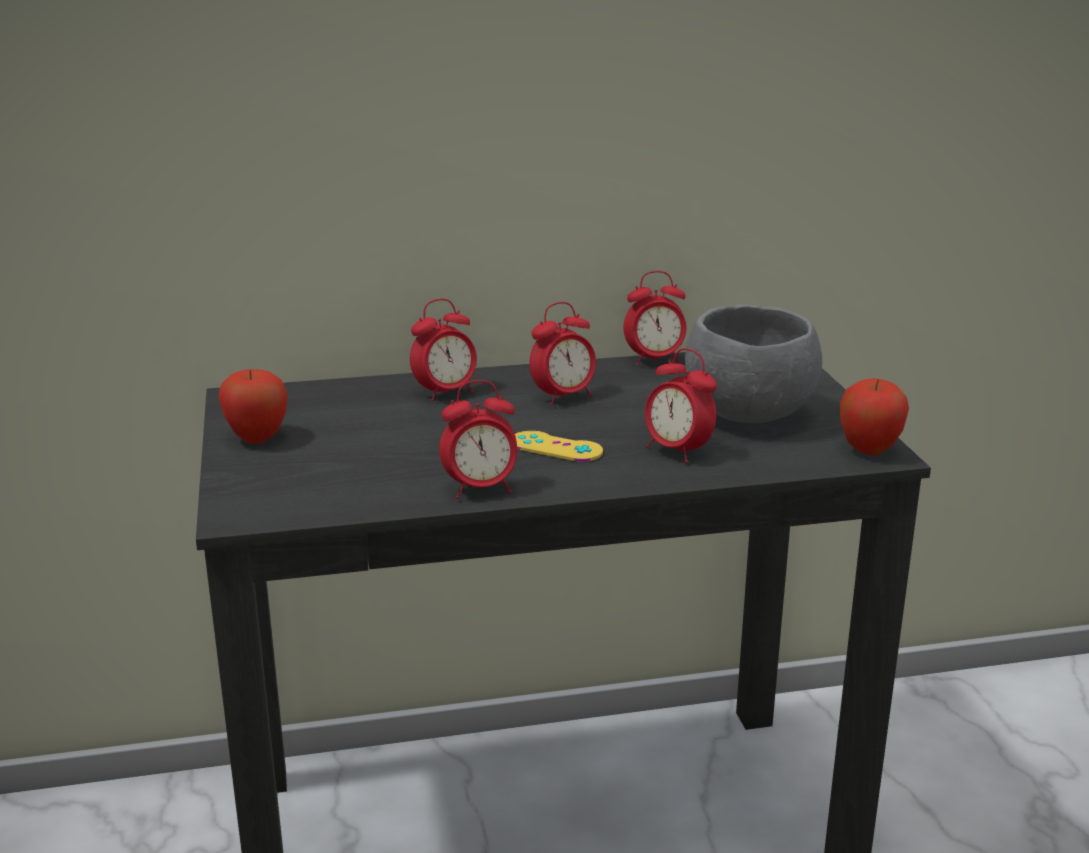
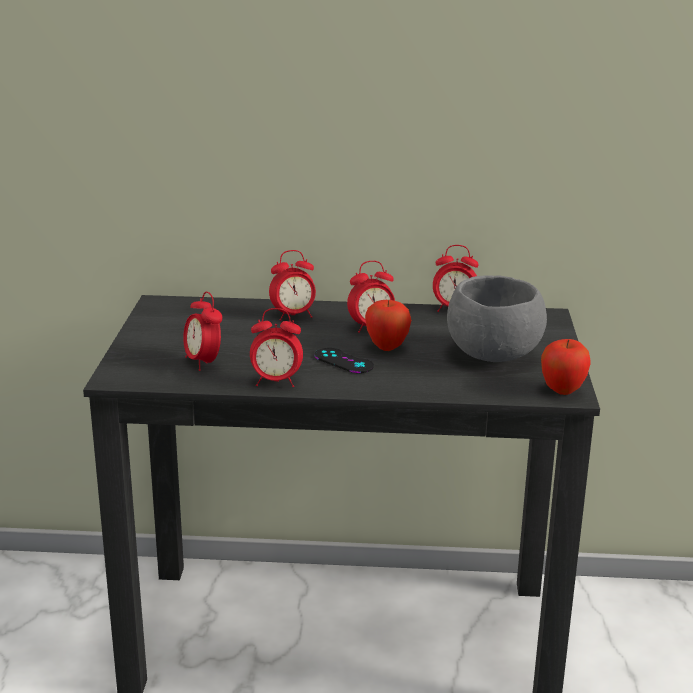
camera: 15 degrees right, 0 degrees up
apple [219,369,288,444] -> apple moved to [365,300,411,351]
yellow game controller [515,431,603,462] -> black game controller [314,348,374,373]
alarm clock [645,348,717,463] -> alarm clock moved to [183,292,223,371]

